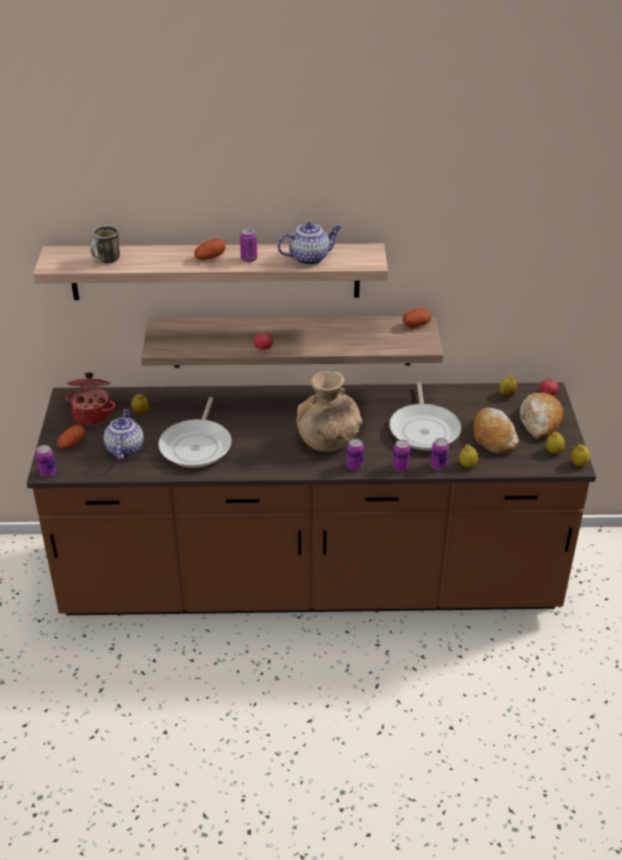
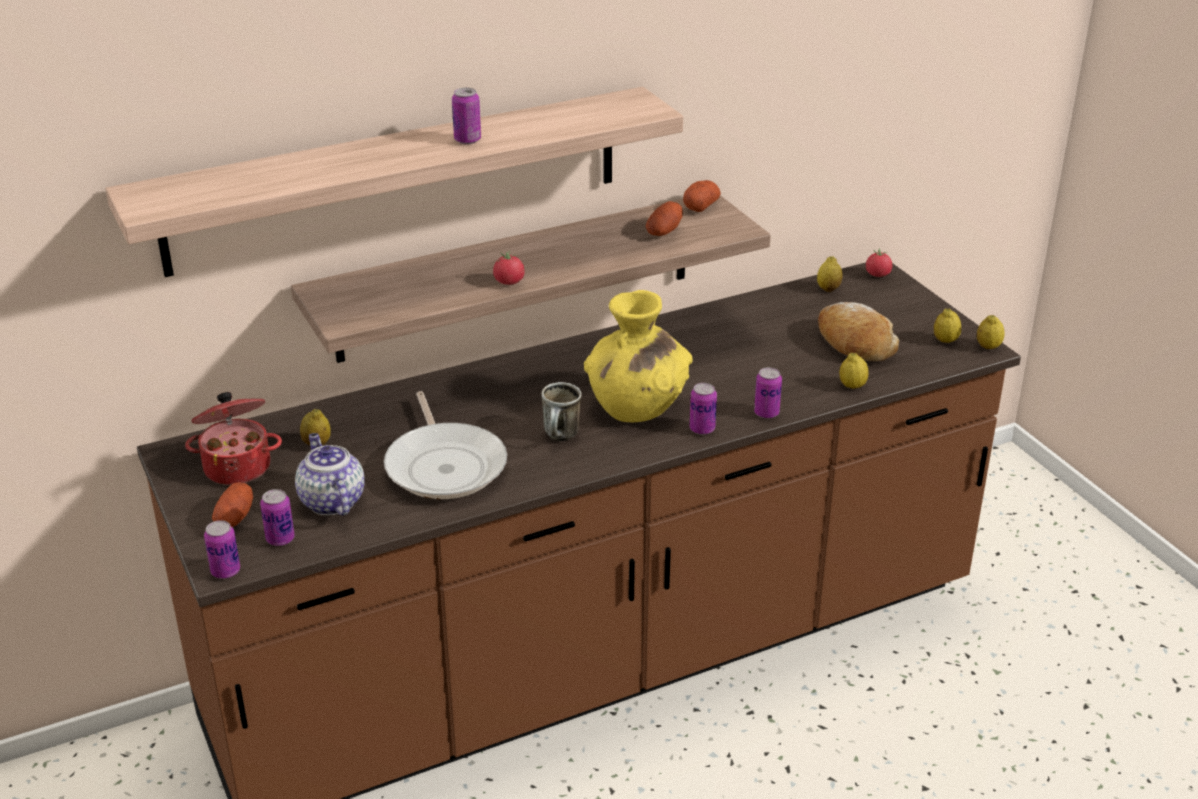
camera: 25 degrees left, 5 degrees down
mug [90,225,120,263] -> mug moved to [542,382,582,441]
potato [194,239,225,260] -> potato moved to [646,201,683,236]
teapot [277,222,341,265] -> none
brown vase [296,371,362,452] -> yellow vase [584,290,693,422]
frying pan [389,382,461,450] -> none
can [431,438,449,470] -> can moved to [260,489,295,546]
bread [520,392,563,439] -> none

